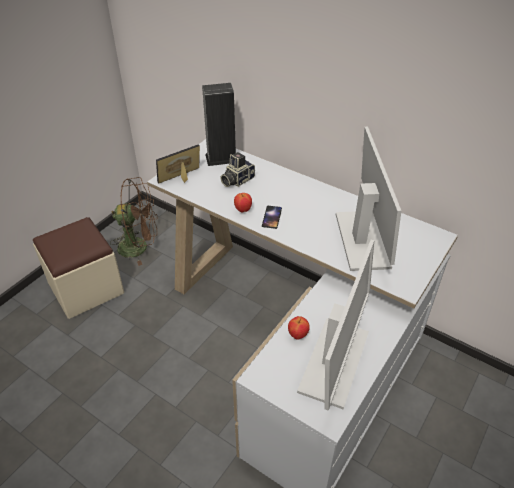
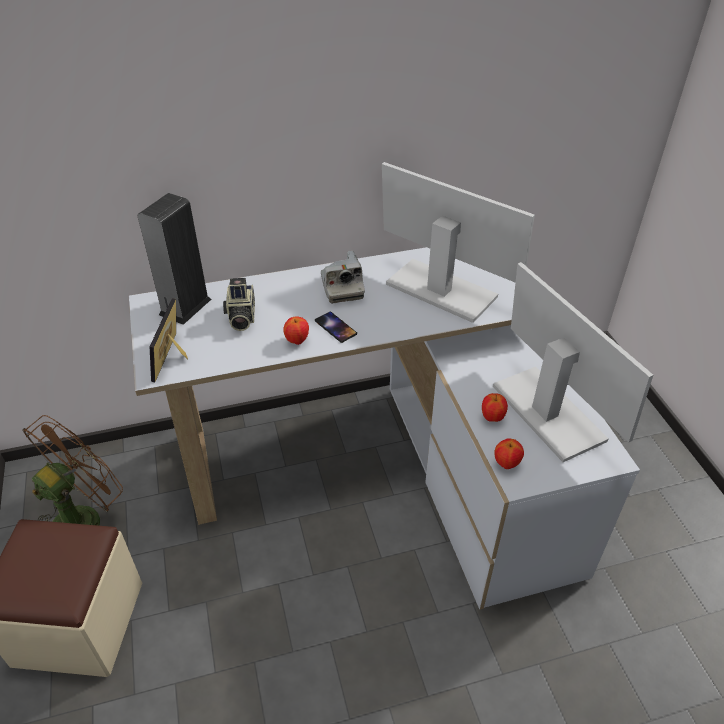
camera: 50 degrees left, 0 degrees up
none -> camera [321,251,365,303]
none -> apple [494,438,524,469]

